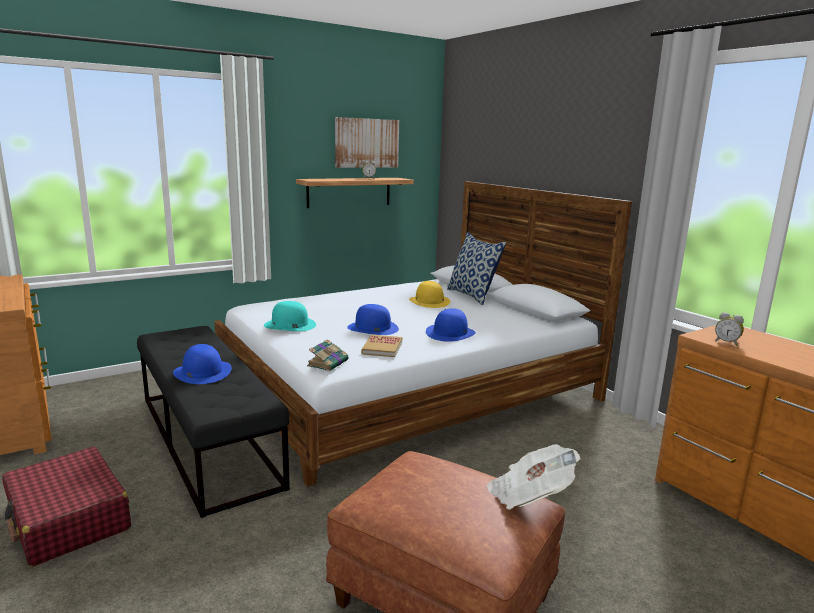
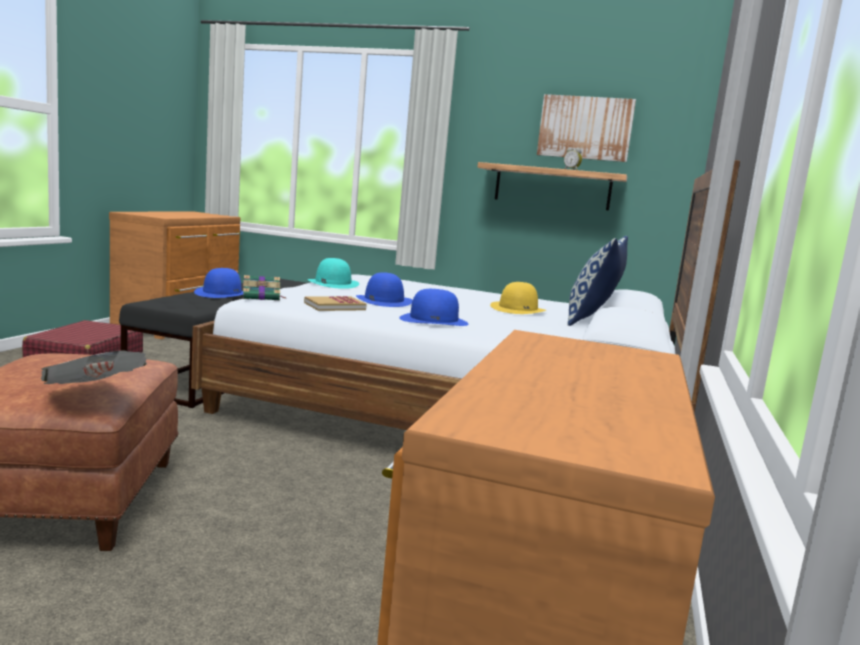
camera: 50 degrees right, 5 degrees down
alarm clock [715,312,744,346] -> none

